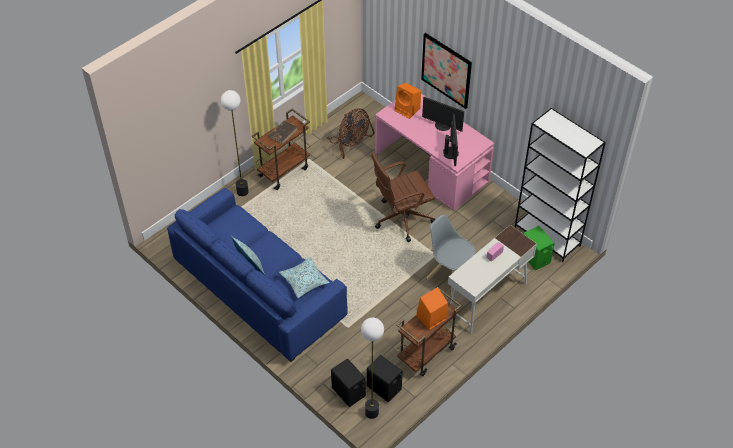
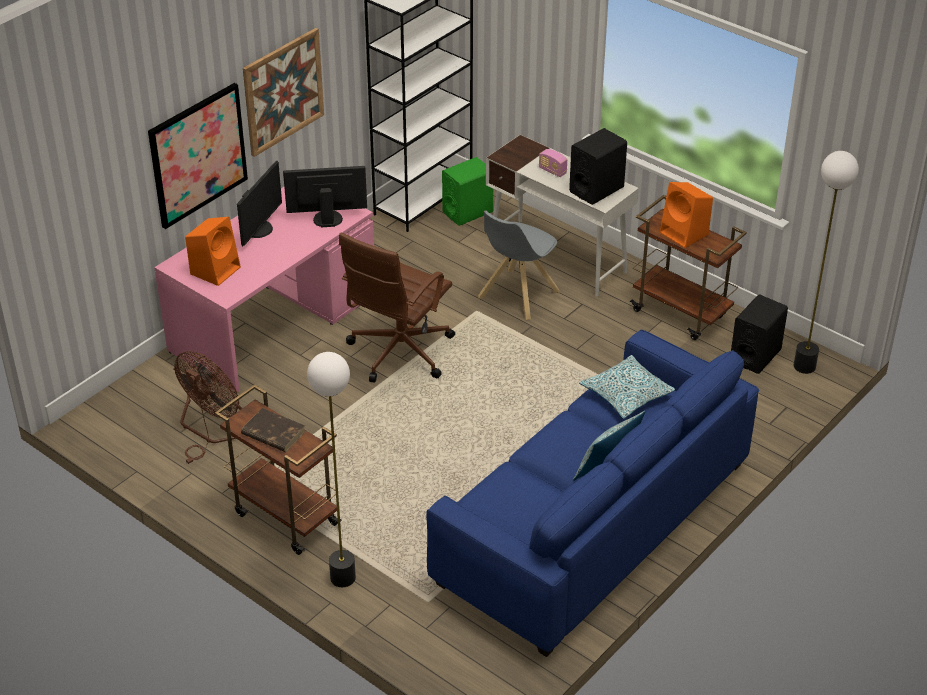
camera: 95 degrees left, 10 degrees down
black speaker [331,359,366,407] -> black speaker moved to [569,128,627,205]
brown office chair [371,152,435,242] -> brown office chair turned 60 degrees clockwise [339,233,455,383]
none -> picture [243,28,324,157]

